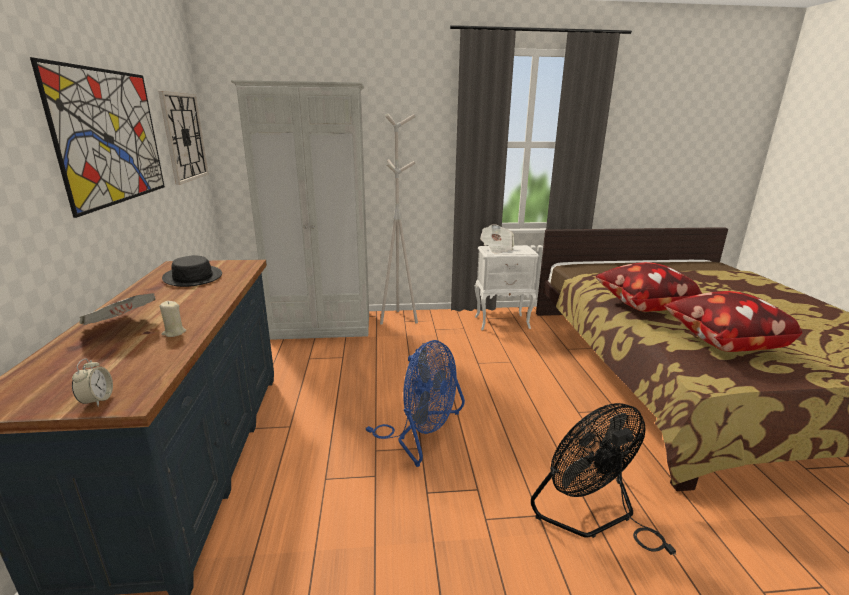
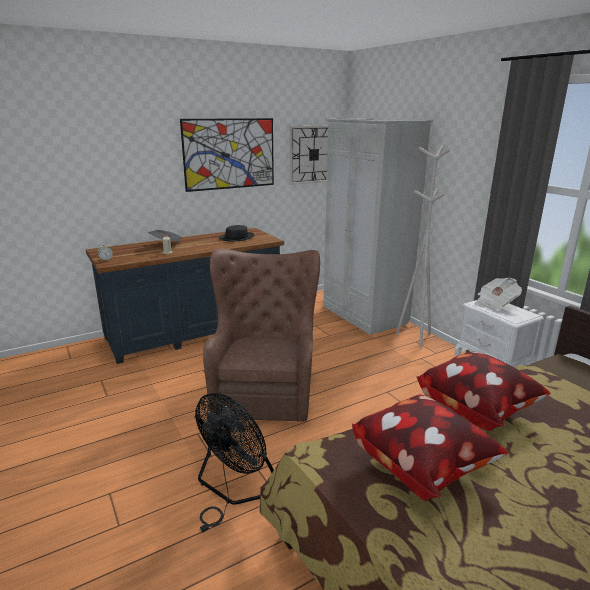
camera: 65 degrees right, 0 degrees up
blue fan [366,340,465,467] -> brown armchair [203,248,320,422]

